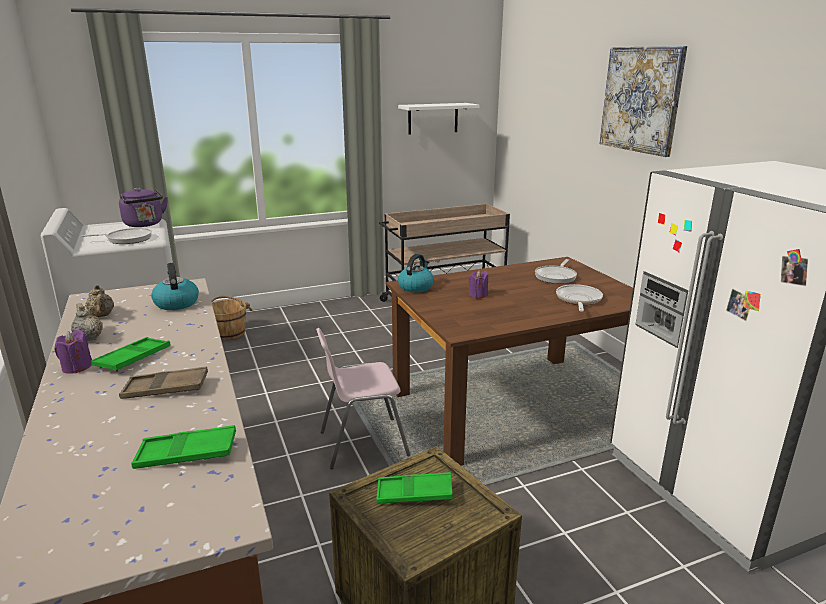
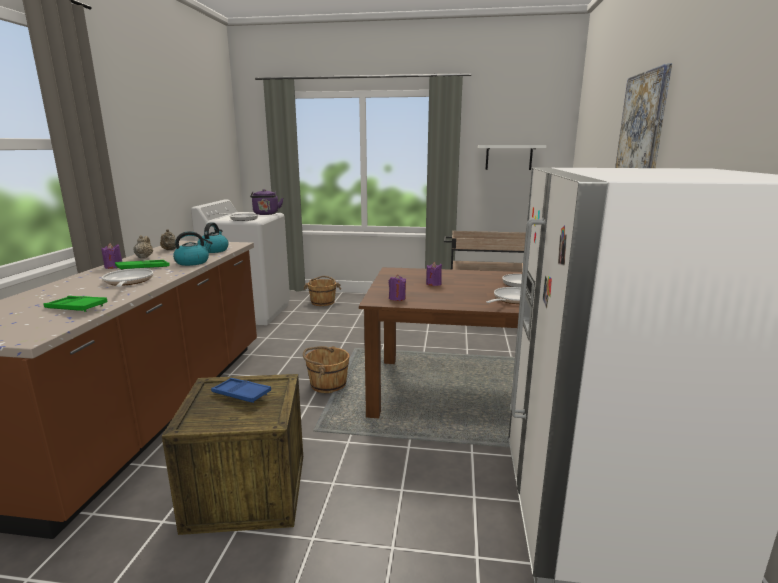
camera: 30 degrees right, 5 degrees down
brown tray [119,367,208,399] -> frying pan [102,268,153,287]
pink chair [316,328,411,469] -> brown bucket [303,346,349,393]
green tray [376,472,453,504] -> blue tray [211,378,271,403]
kettle [398,254,434,292] -> kettle moved to [173,231,213,266]
none -> purple candle [389,275,406,301]

